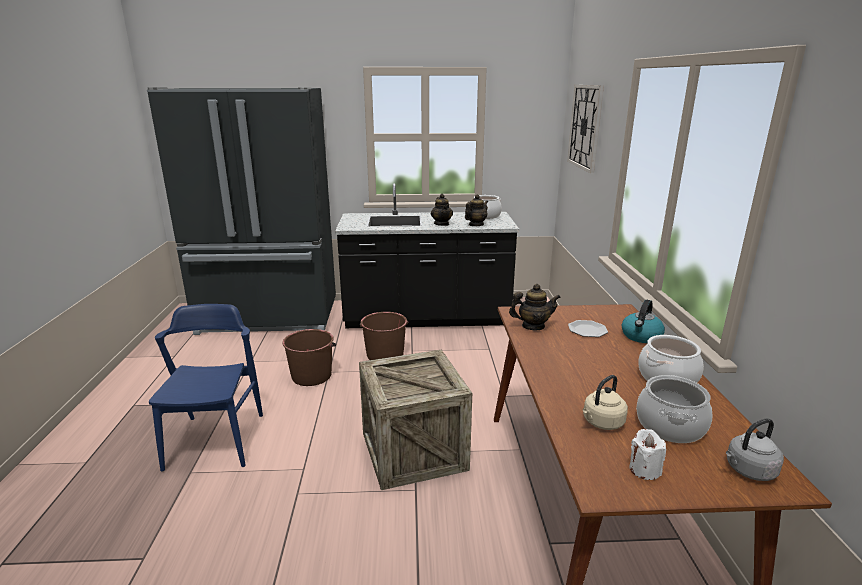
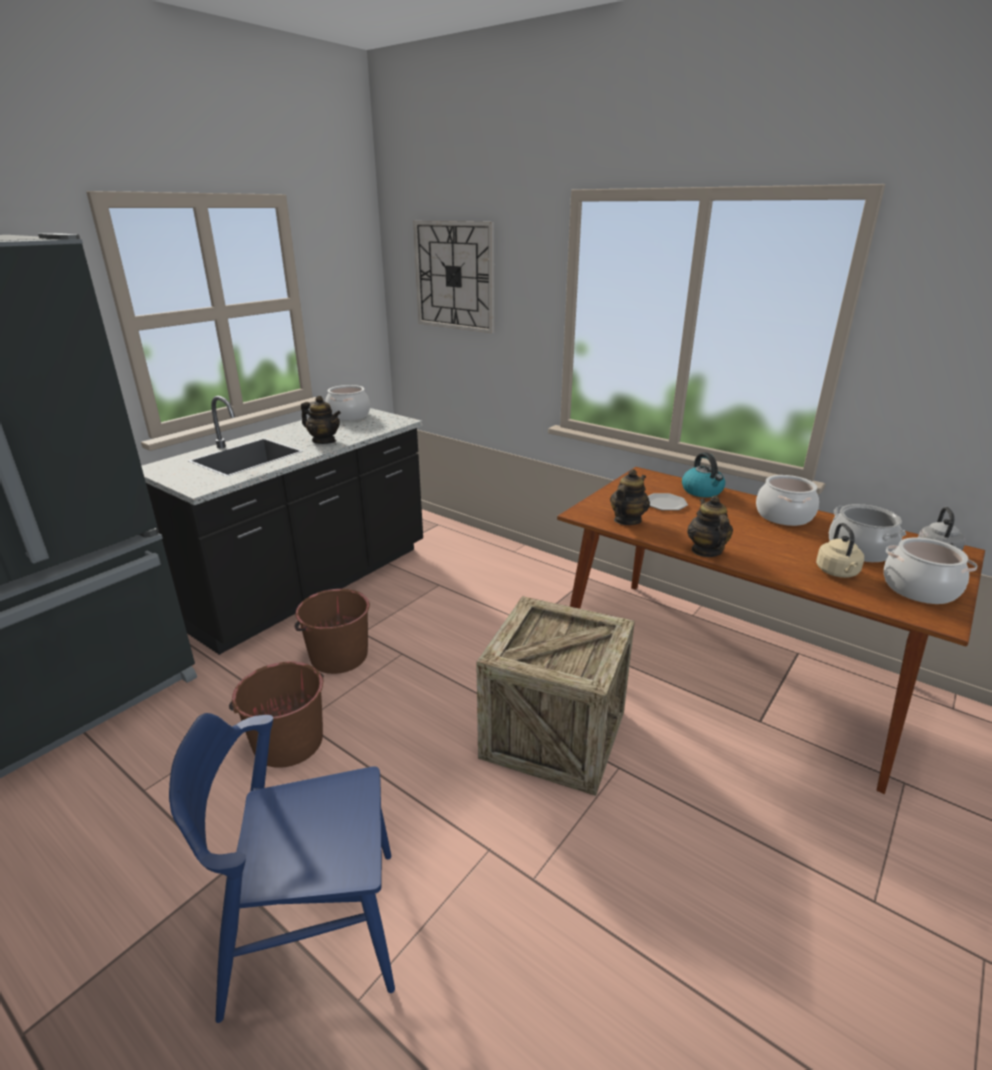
camera: 50 degrees left, 5 degrees up
blue chair [149,304,263,472] -> blue chair turned 45 degrees counterclockwise [169,713,395,1023]
teapot [465,194,488,226] -> teapot moved to [687,495,733,557]
white candle [629,429,666,480] -> cooking pot [884,537,978,604]

